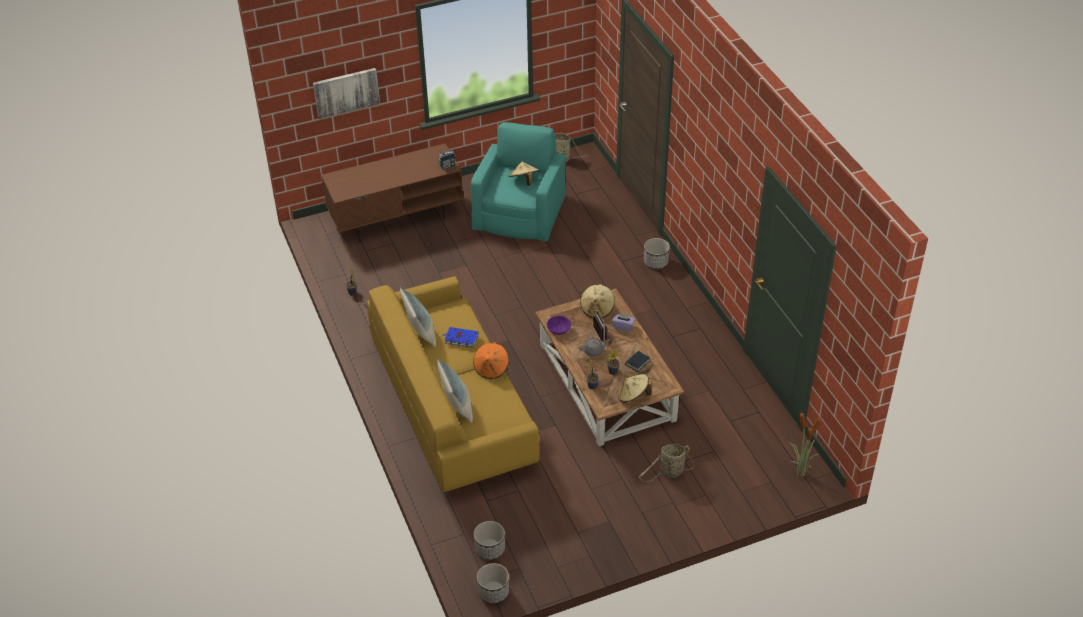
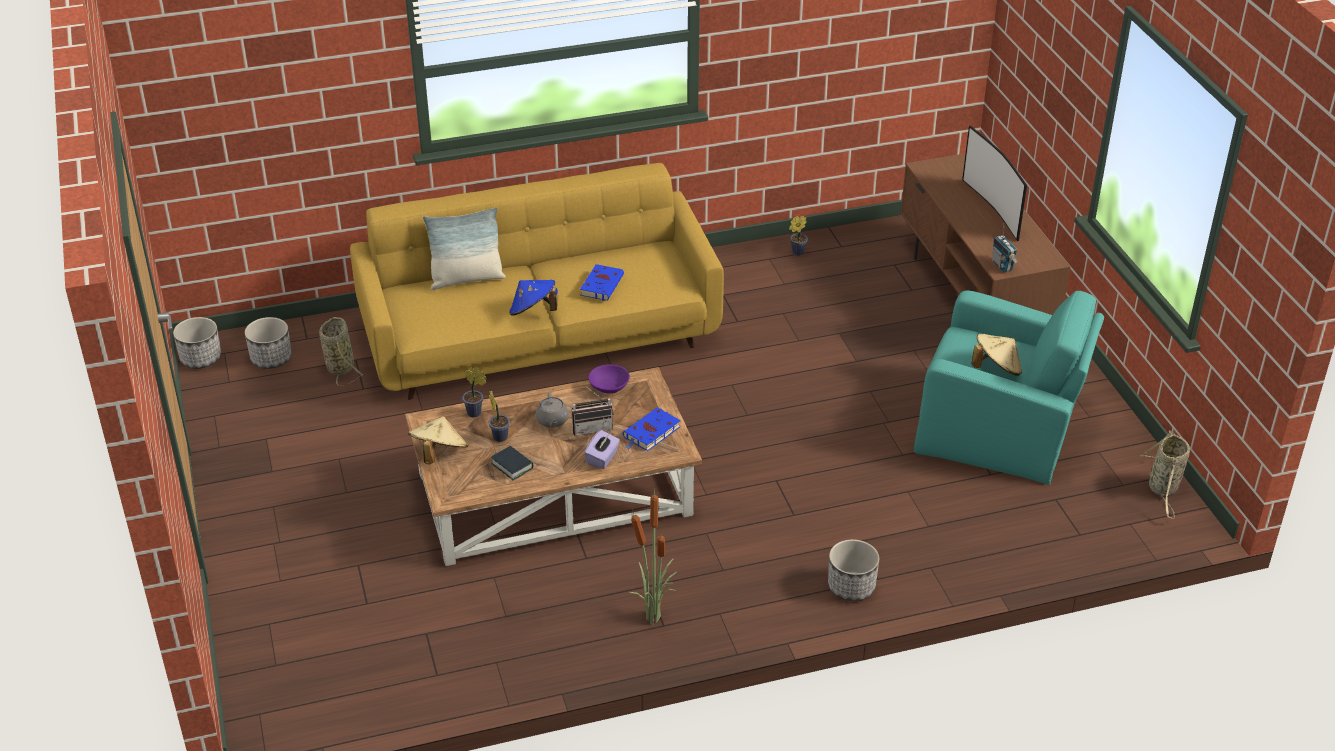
camera: 95 degrees right, 5 degrees down
picture [313,68,380,119] -> none
pillow [400,287,436,347] -> none
orange hat [473,342,509,379] -> blue hat [509,280,558,316]
beige hat [580,283,615,318] -> blue book [623,407,681,451]
basket [639,444,695,482] -> basket moved to [319,317,363,386]
potted plant [789,412,822,477] -> potted plant moved to [629,488,677,625]
none -> television [962,125,1027,241]

